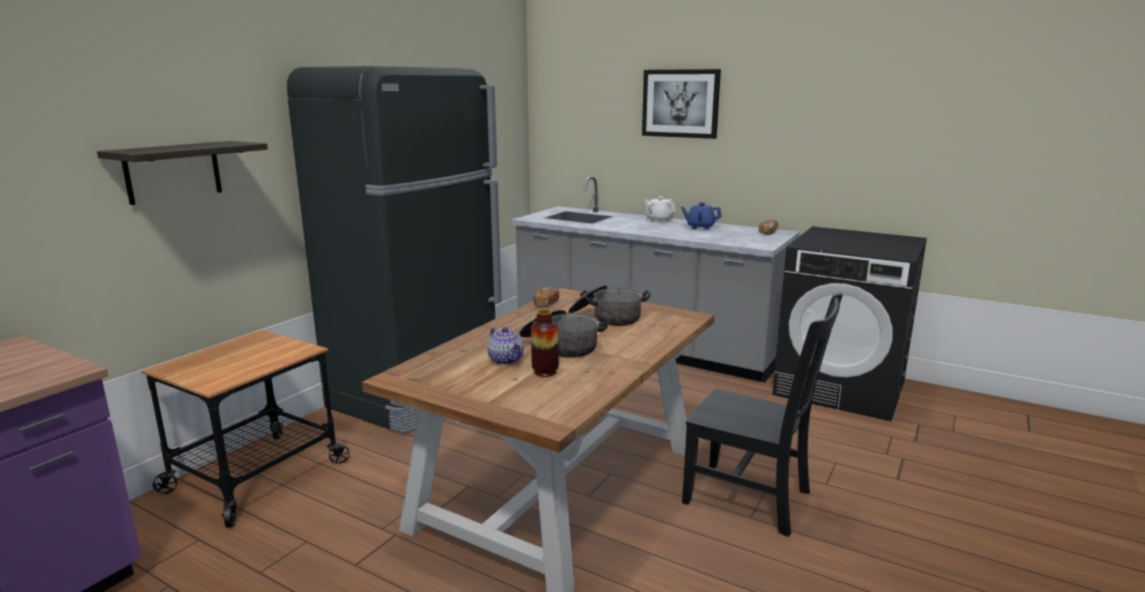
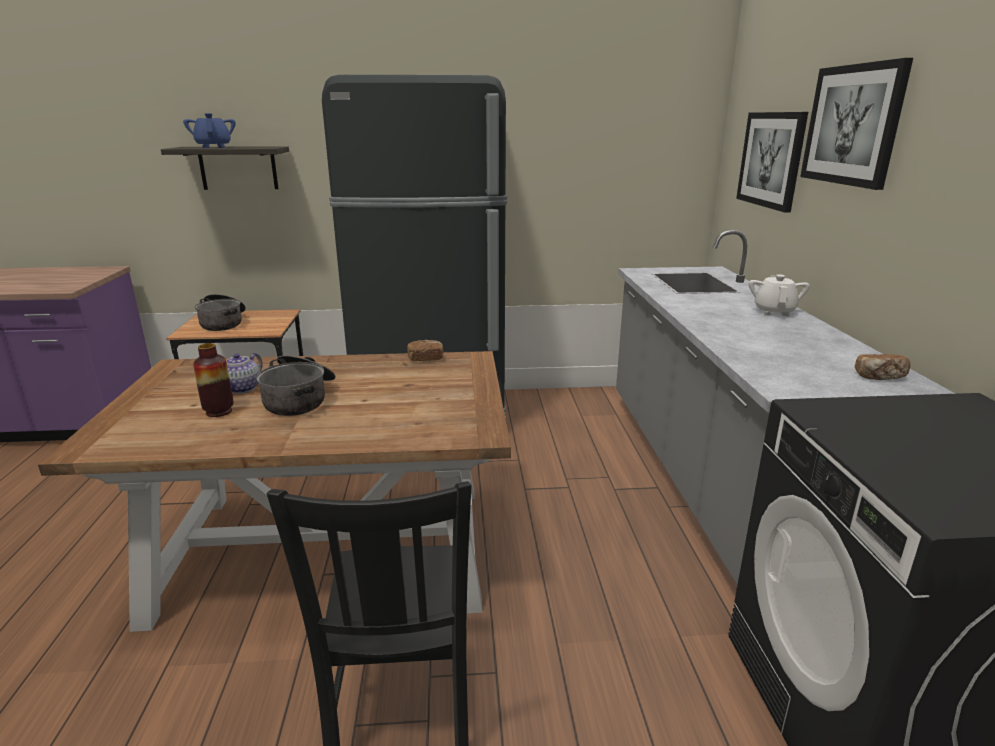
camera: 55 degrees right, 5 degrees up
cooking pot [568,285,651,326] -> cooking pot moved to [195,294,246,331]
blue teapot [681,202,722,230] -> blue teapot moved to [183,113,236,148]
none -> picture [736,112,808,213]

